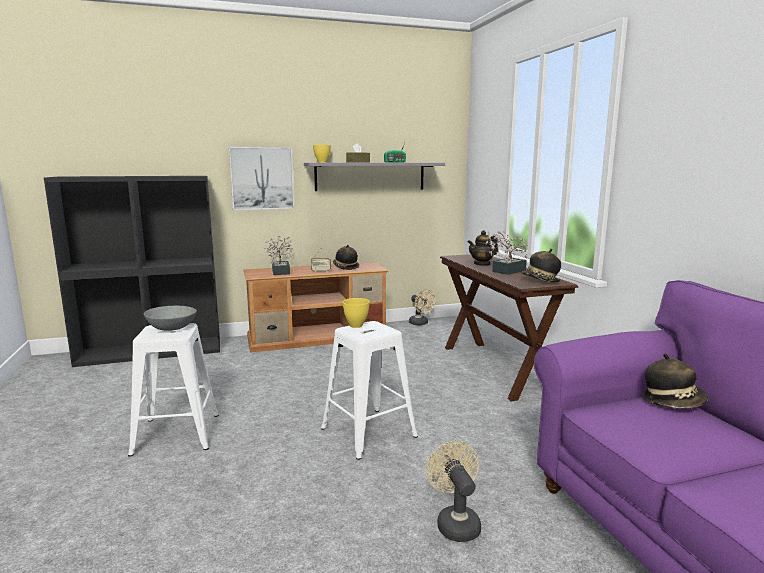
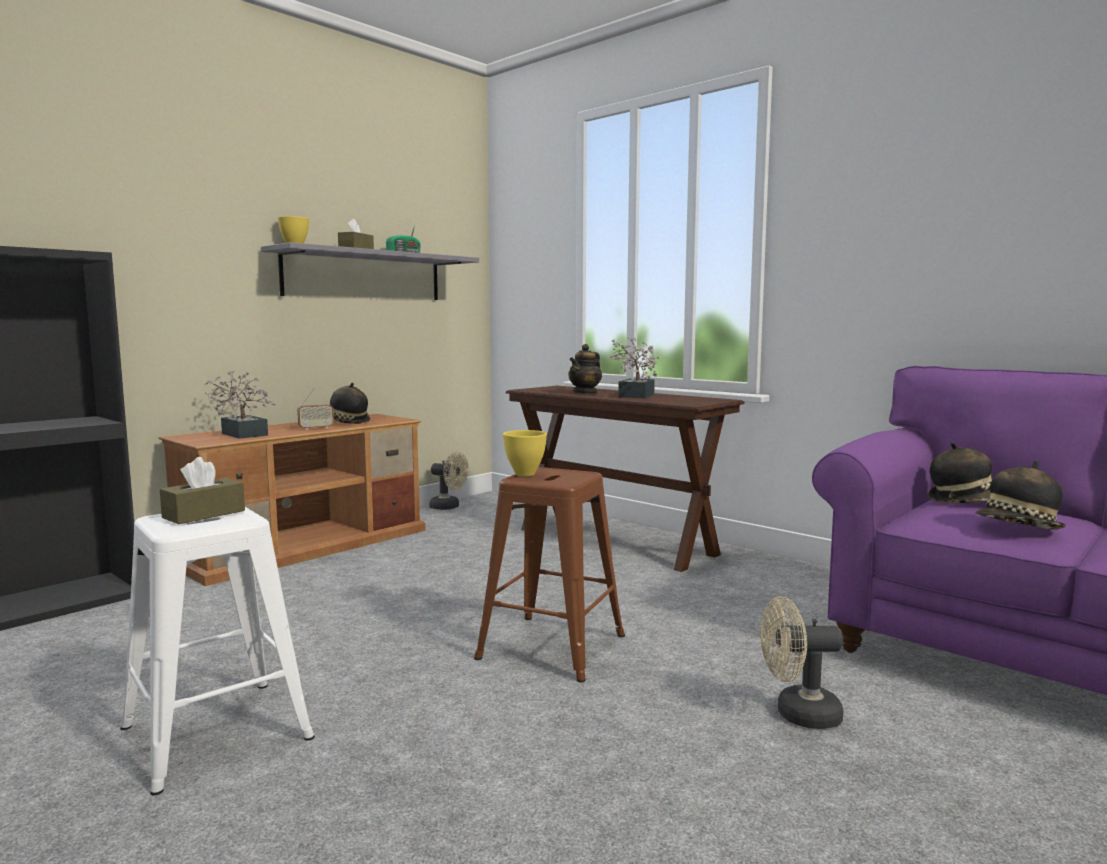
camera: 30 degrees left, 5 degrees down
grey bowl [144,306,197,331] -> brown tissue box [160,457,245,524]
picture [229,147,294,210] -> none
white stool [321,321,418,460] -> brown stool [474,467,625,683]
beige fan [426,441,481,542] -> beige fan turned 45 degrees counterclockwise [760,596,843,729]
hat [521,249,561,283] -> hat moved to [975,460,1066,530]

